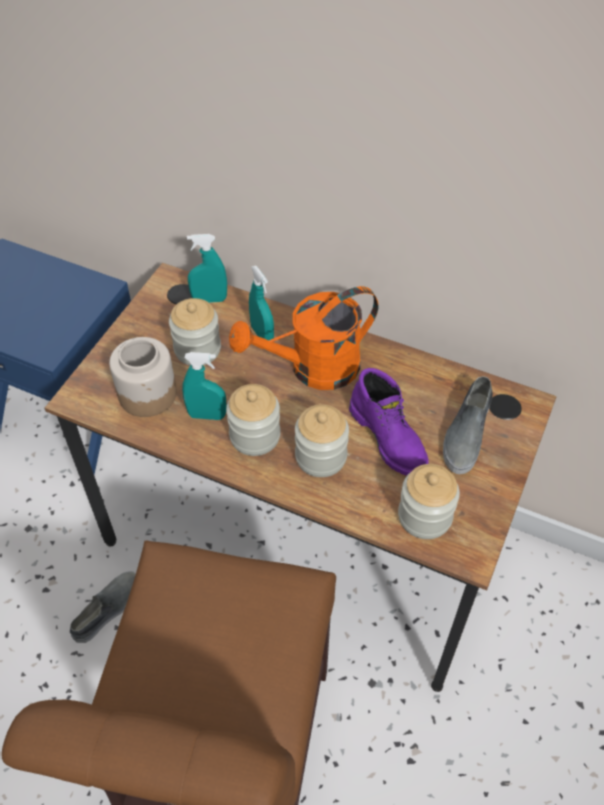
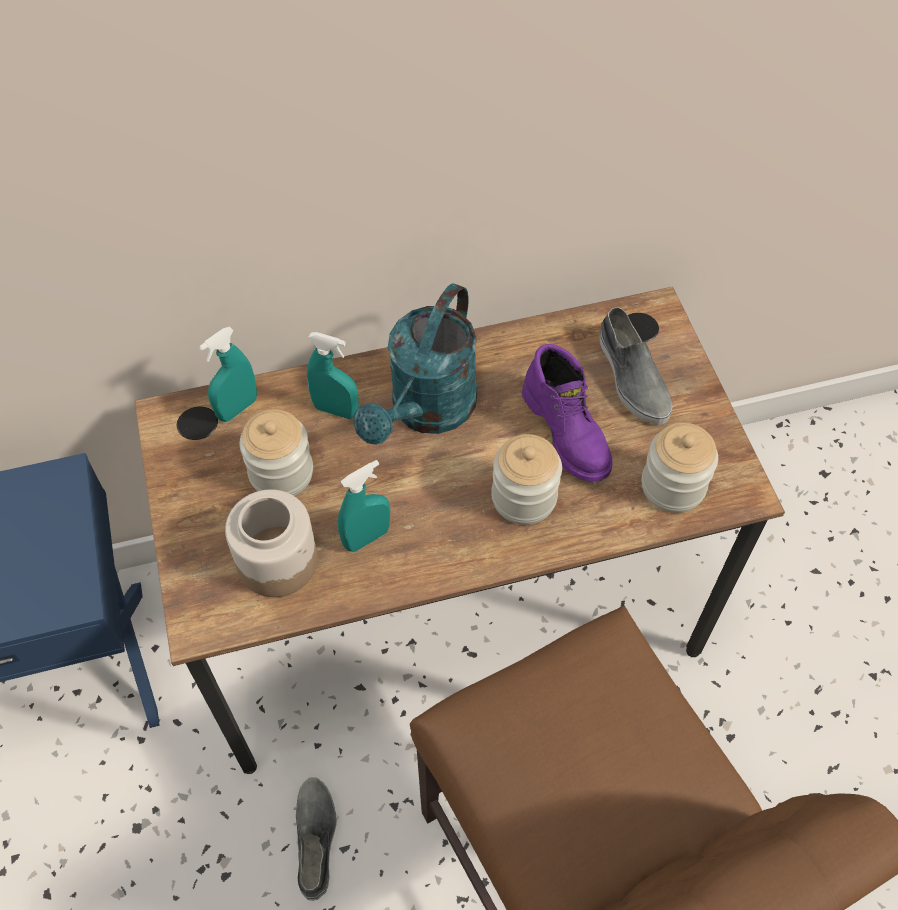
camera: 40 degrees left, 5 degrees up
jar [226,384,281,456] -> none
orange watering can [229,286,379,390] -> turquoise watering can [354,283,477,445]
purple boot [349,368,429,475] -> purple boot turned 45 degrees clockwise [522,344,613,482]

